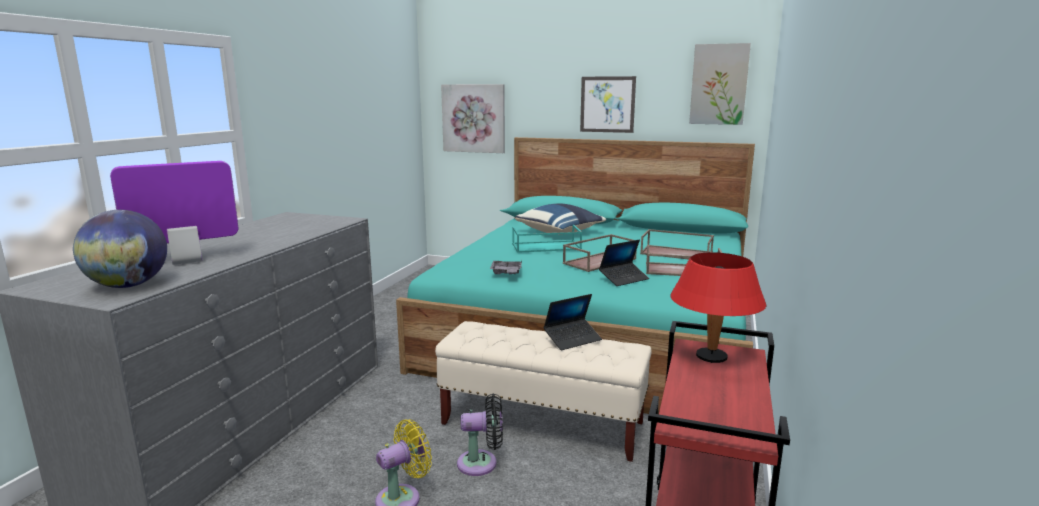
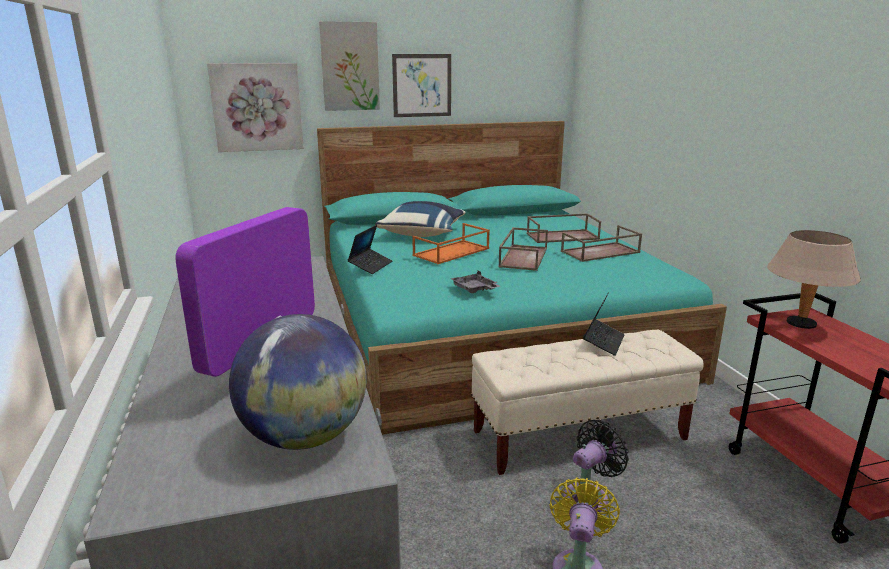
camera: 35 degrees left, 5 degrees up
turquoise tray [512,225,582,253] -> orange tray [412,223,490,264]
laptop [599,240,649,286] -> laptop moved to [348,225,392,274]
red table lamp [670,252,766,363] -> beige table lamp [767,230,861,329]
picture [689,43,751,125] -> picture moved to [319,21,380,111]

